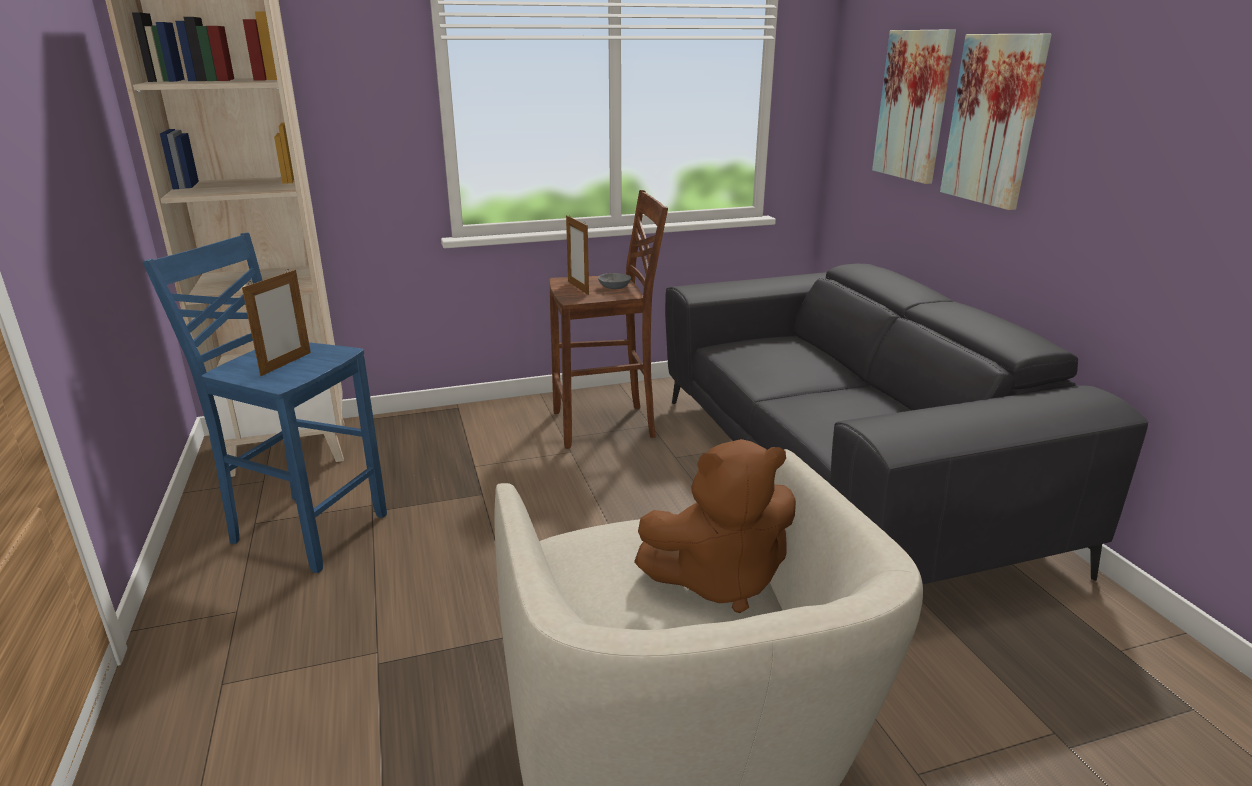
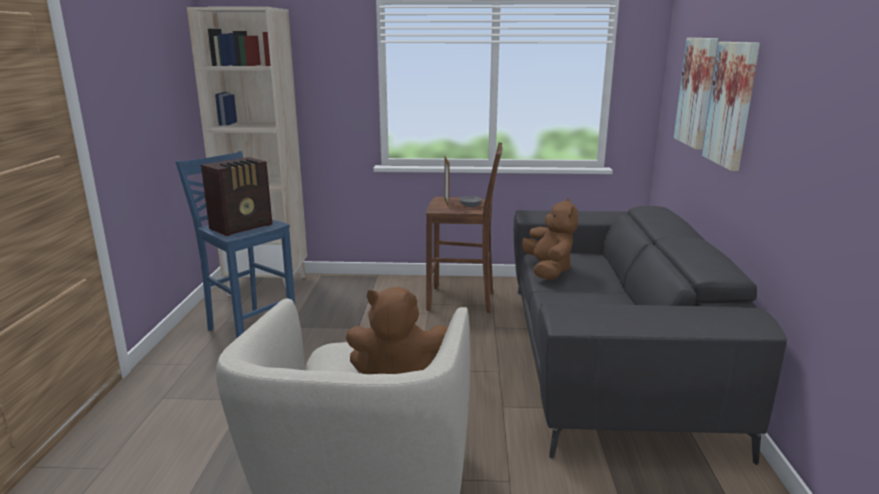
camera: 20 degrees right, 5 degrees down
picture frame [242,269,311,376] -> radio [201,157,272,236]
none -> brown plush toy [522,198,578,280]

